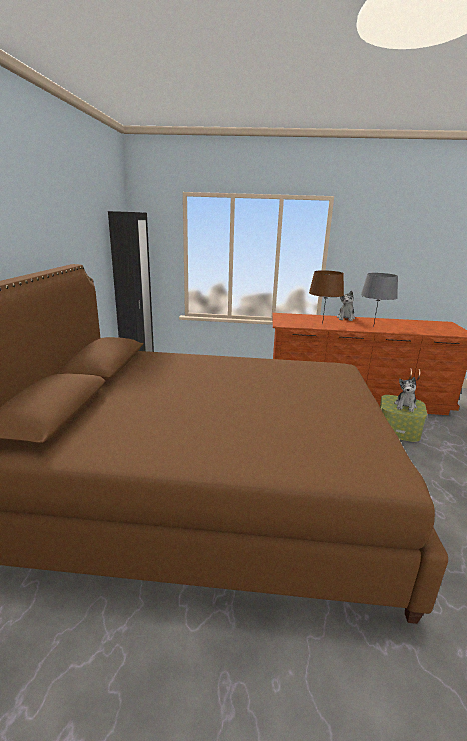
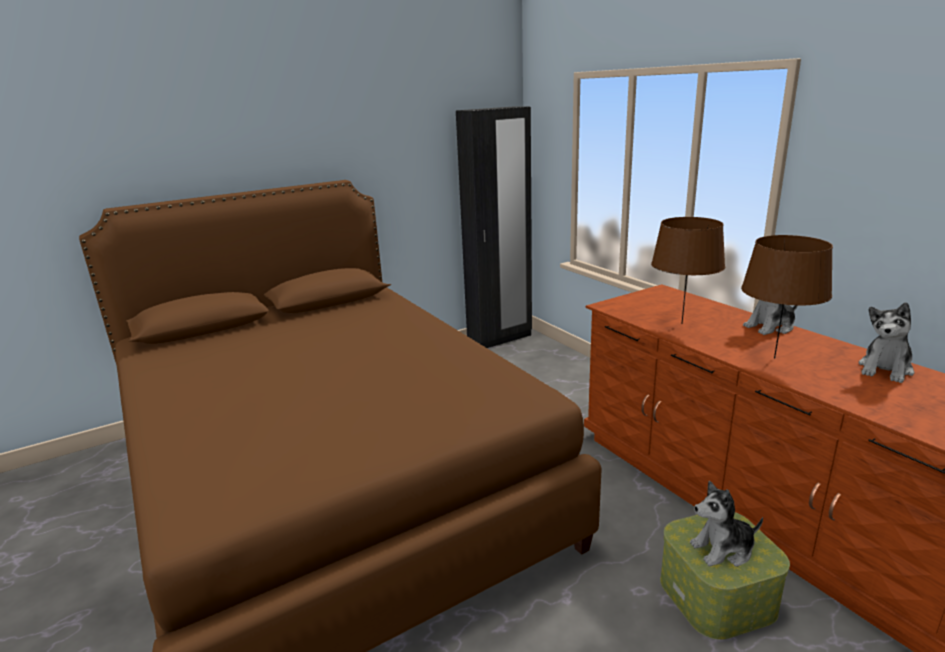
camera: 55 degrees right, 0 degrees up
grey table lamp [361,273,398,327] -> brown table lamp [741,235,833,359]
none -> plush toy [858,302,914,383]

